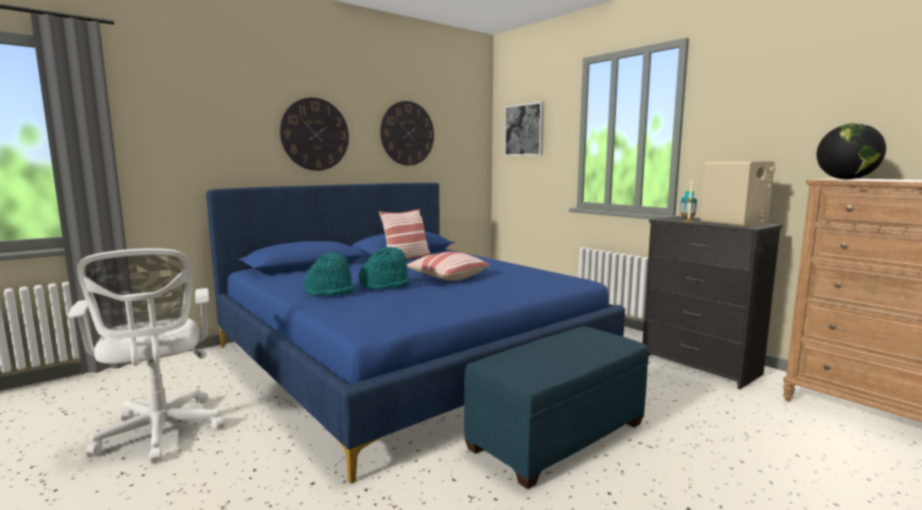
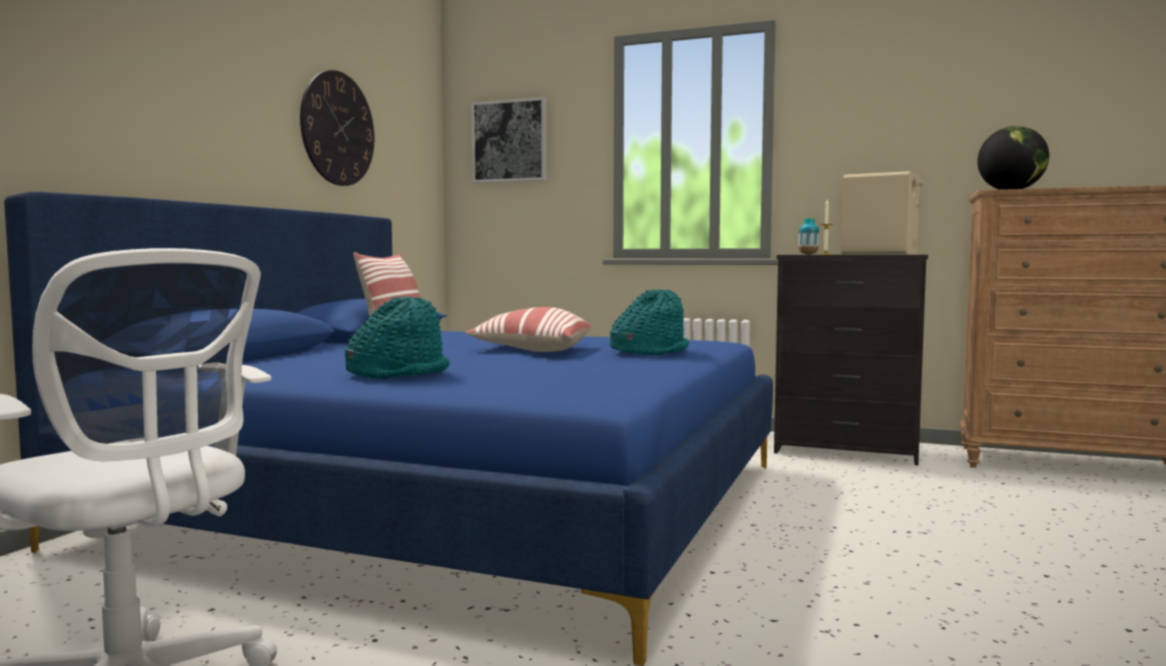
camera: 30 degrees left, 5 degrees down
wall clock [280,97,349,171] -> none
turquoise hat [359,247,411,290] -> turquoise hat moved to [610,289,689,355]
blue ottoman [464,326,649,489] -> none

